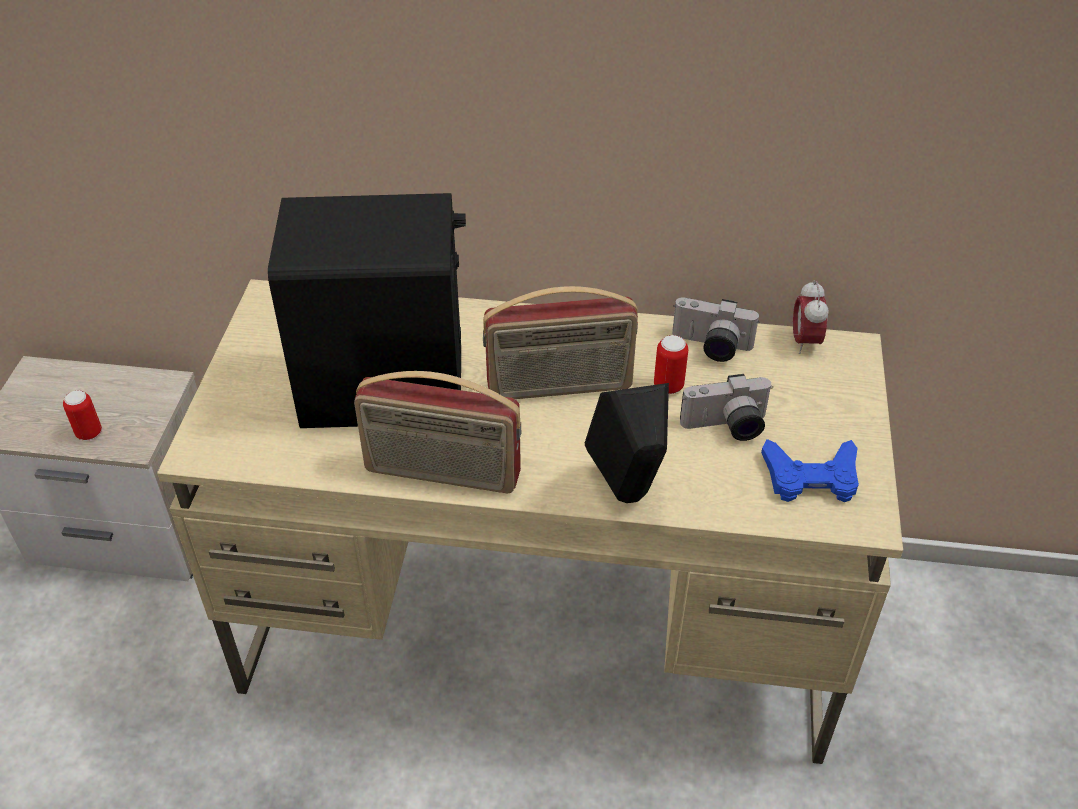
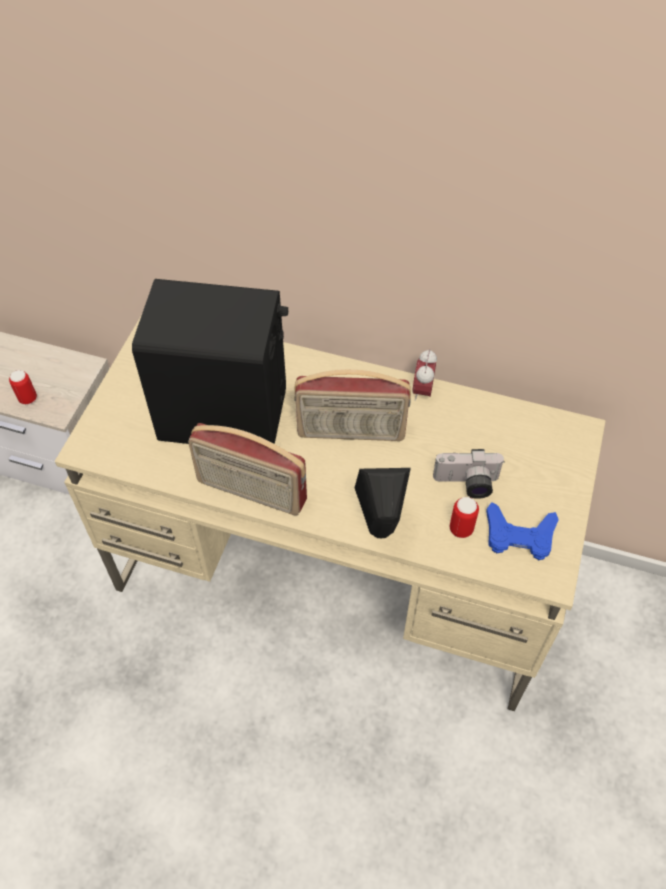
camera: 10 degrees right, 10 degrees up
can [654,335,688,394] -> can moved to [450,497,479,538]
camera [672,297,760,362] -> none
alarm clock [793,280,829,354] -> alarm clock moved to [412,349,437,401]

